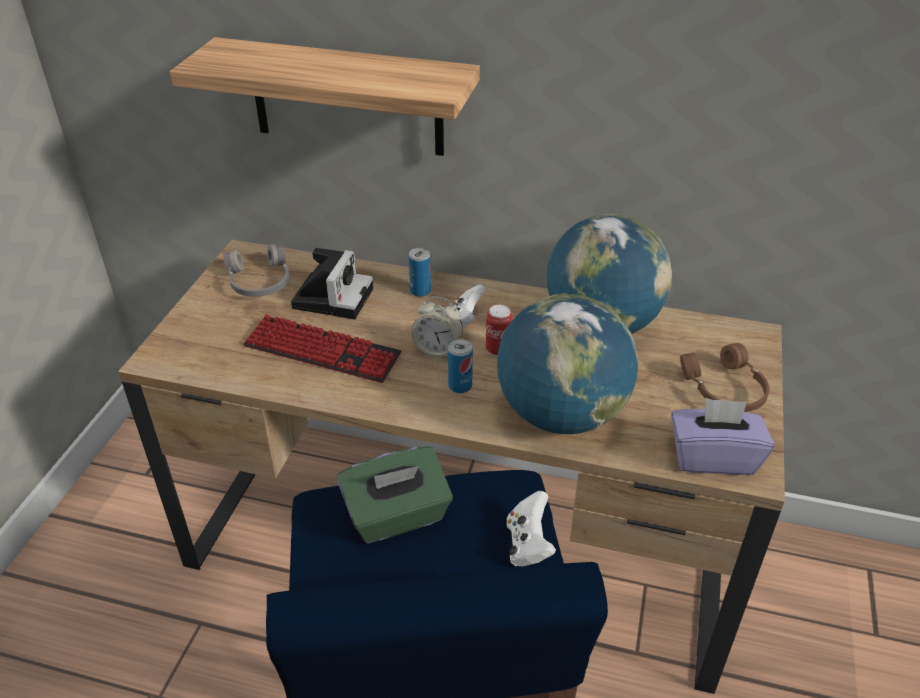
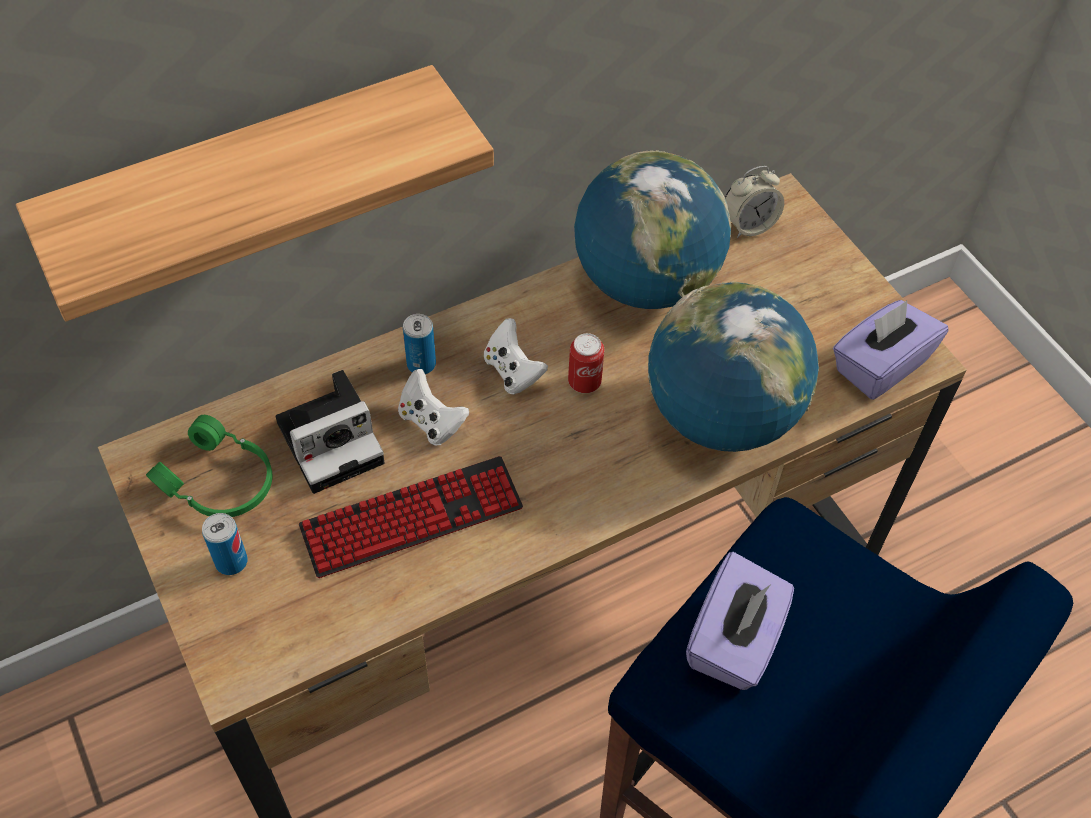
camera: 45 degrees left, 15 degrees up
grey headphones [223,244,289,297] -> green headphones [146,415,272,517]
camera [291,248,373,319] -> camera turned 90 degrees clockwise [275,370,385,494]
green tissue box [337,447,453,543] -> purple tissue box [686,552,794,690]
alarm clock [411,297,463,358] -> alarm clock moved to [725,166,784,238]
can [448,339,473,393] -> can moved to [202,513,248,575]
white game controller [507,491,556,566] -> white game controller moved to [398,369,469,445]
brown headphones [680,343,769,412] -> none

